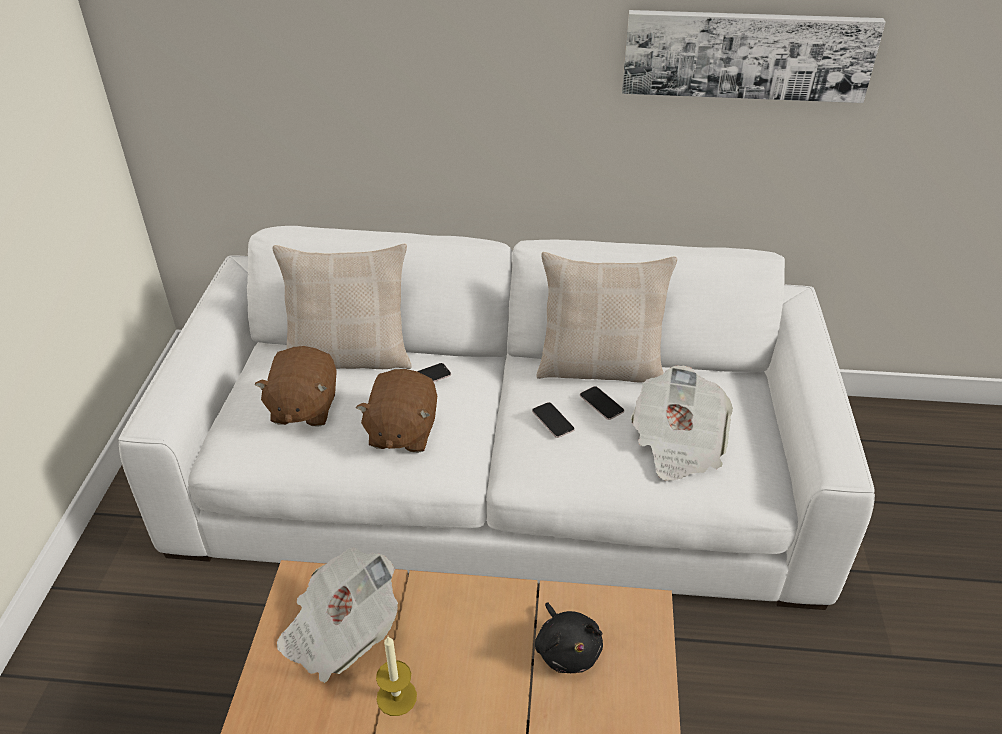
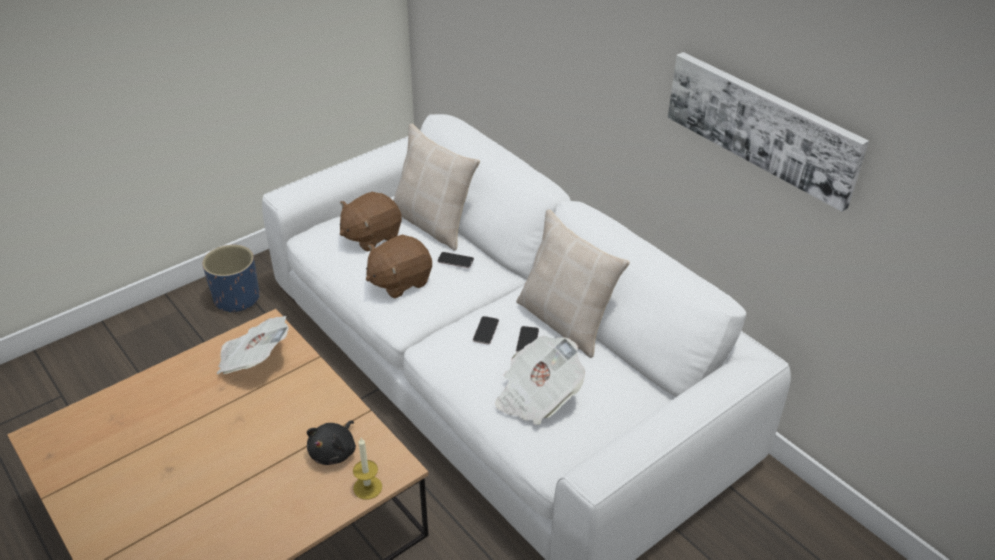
camera: 45 degrees right, 0 degrees up
candle [376,636,417,716] -> candle moved to [353,438,382,500]
none -> blue planter [202,245,260,314]

